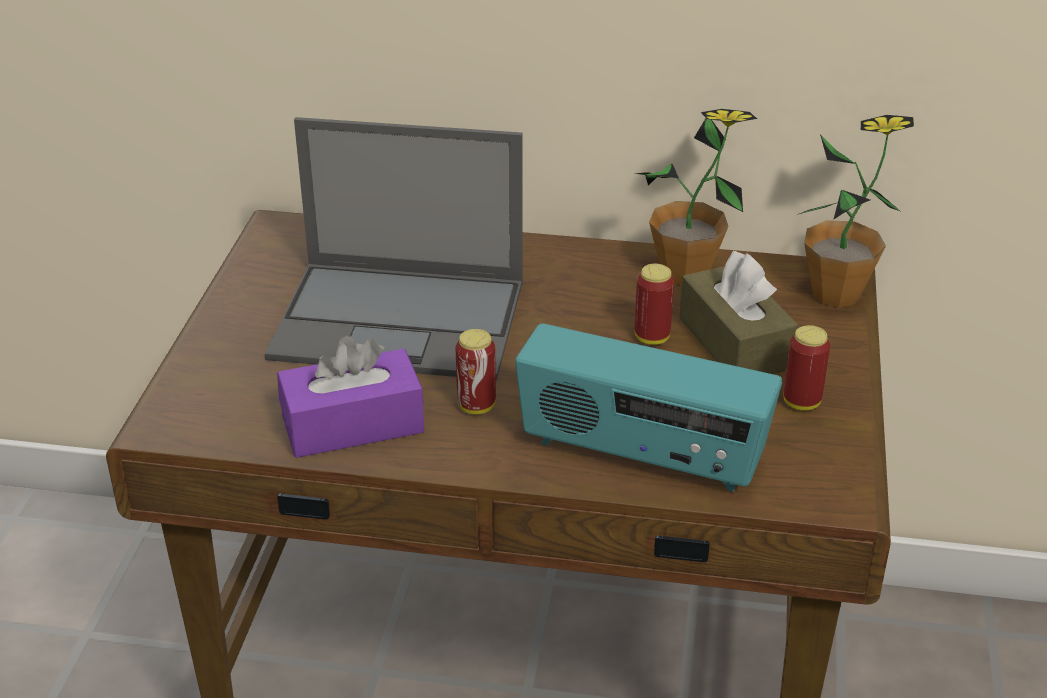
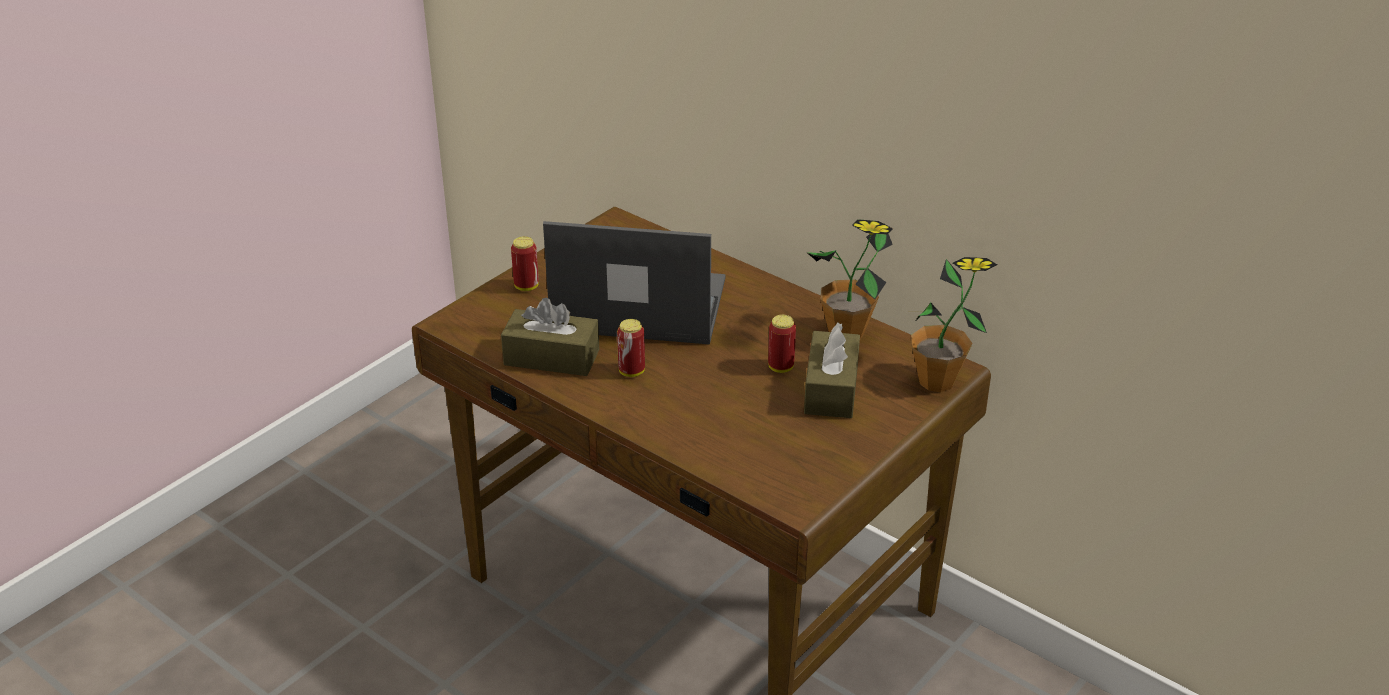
camera: 30 degrees right, 0 degrees up
laptop [265,117,523,380] -> laptop turned 150 degrees clockwise [543,221,726,345]
purple tissue box [277,336,424,458] -> brown tissue box [501,298,599,376]
radio [515,323,782,492] -> none
can [784,325,830,411] -> can moved to [511,236,539,291]

